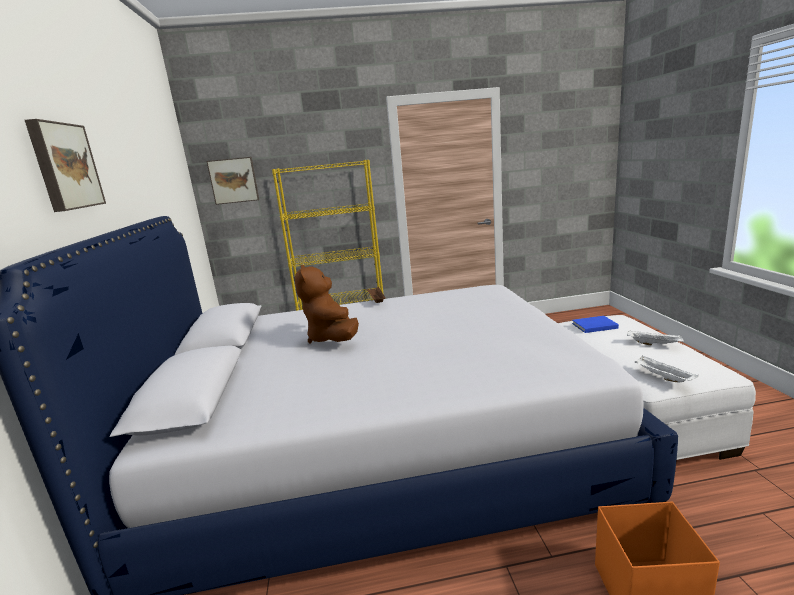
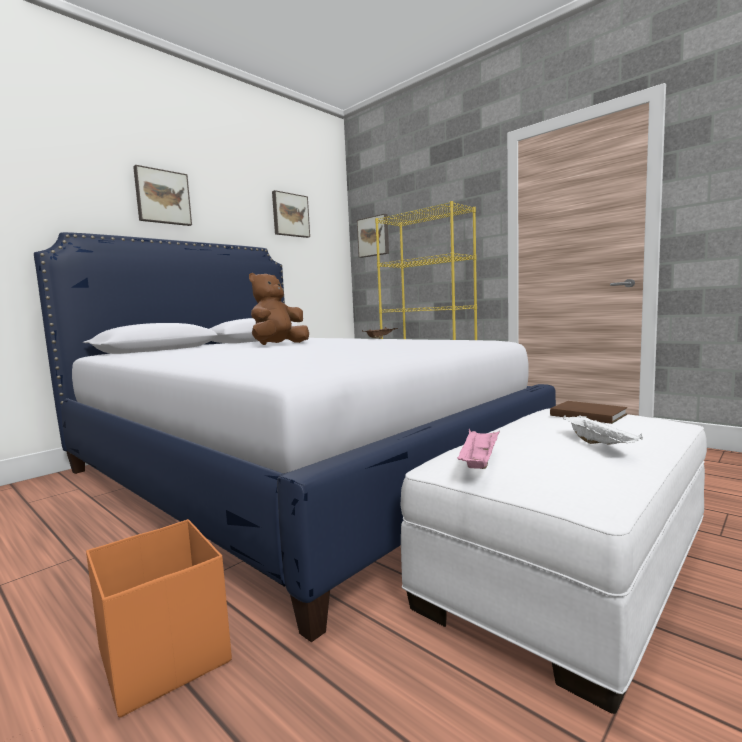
camera: 50 degrees right, 10 degrees down
blue book [572,316,619,333] -> brown book [550,401,627,424]
white tray [634,356,699,382] -> pink tray [457,429,500,469]
none -> picture [272,190,310,238]

